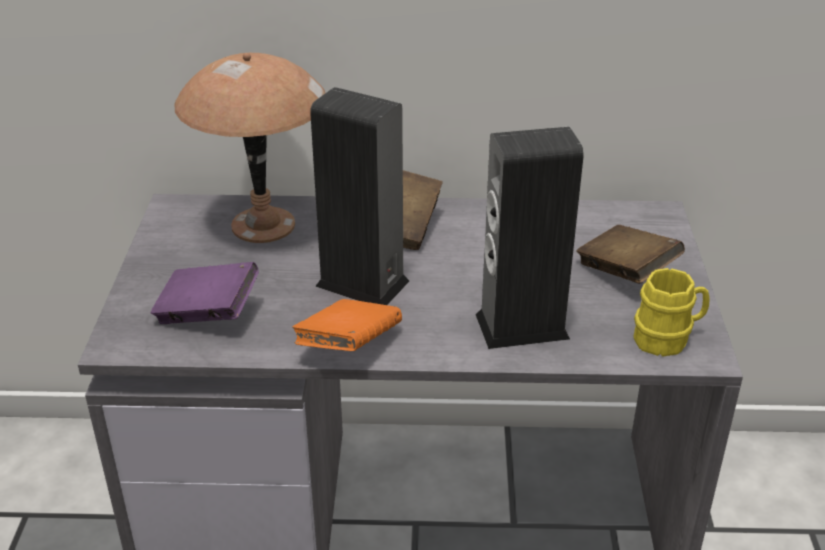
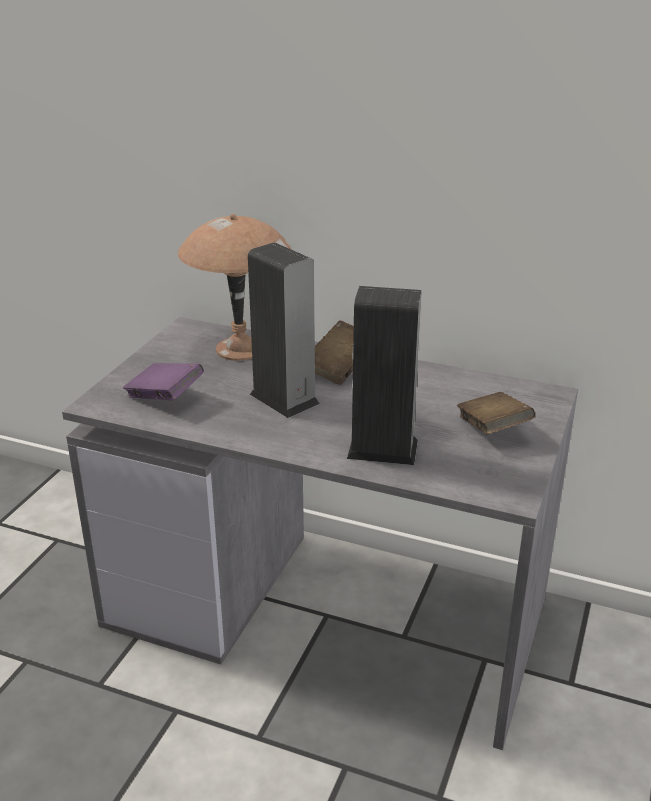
camera: 20 degrees right, 5 degrees down
orange book [292,299,402,351] -> none
yellow mug [634,268,710,356] -> none

